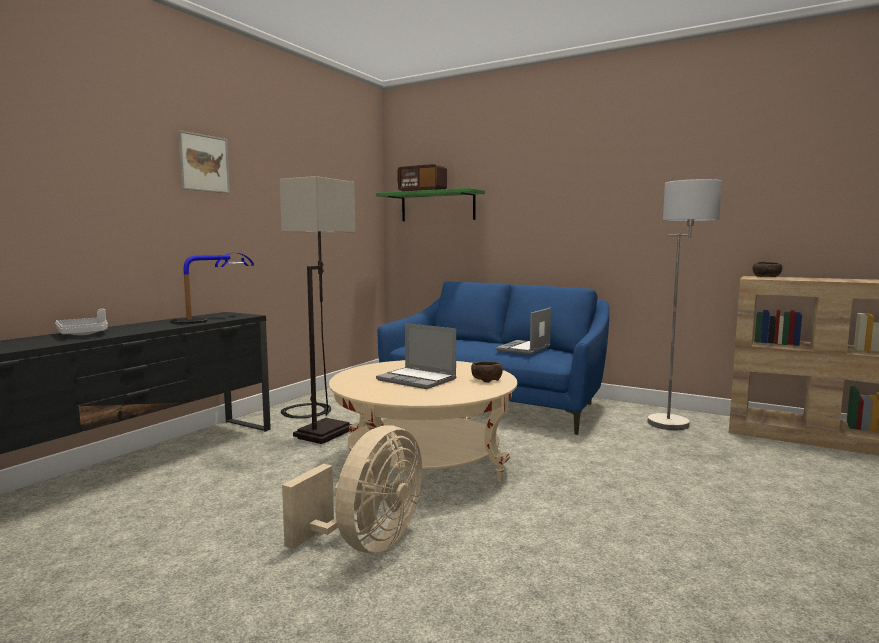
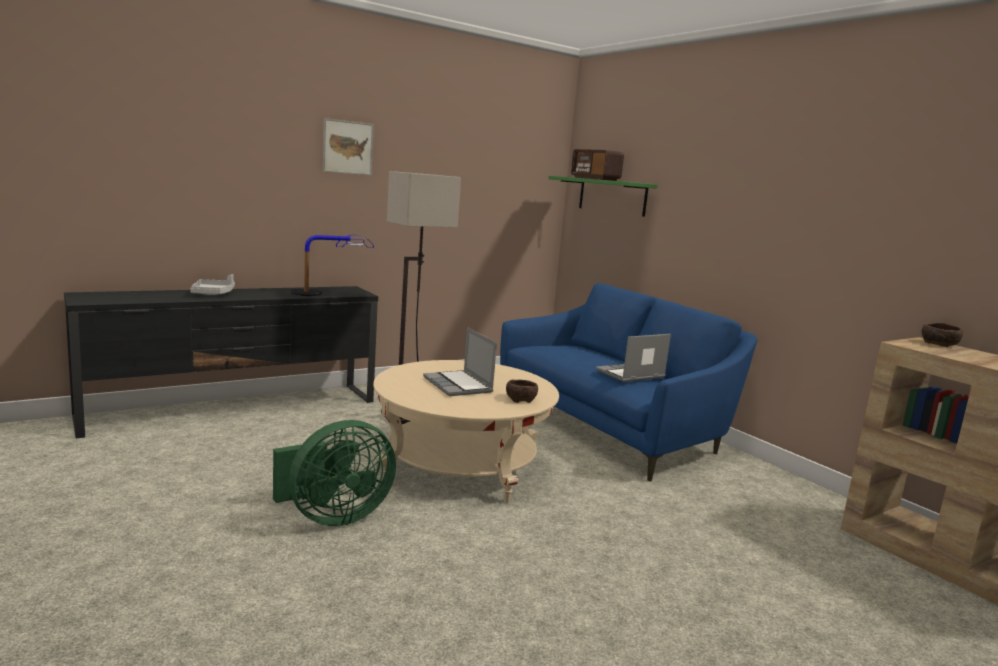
camera: 25 degrees right, 5 degrees up
beige fan [282,425,422,553] -> green fan [273,420,396,526]
grey floor lamp [648,179,722,430] -> none

